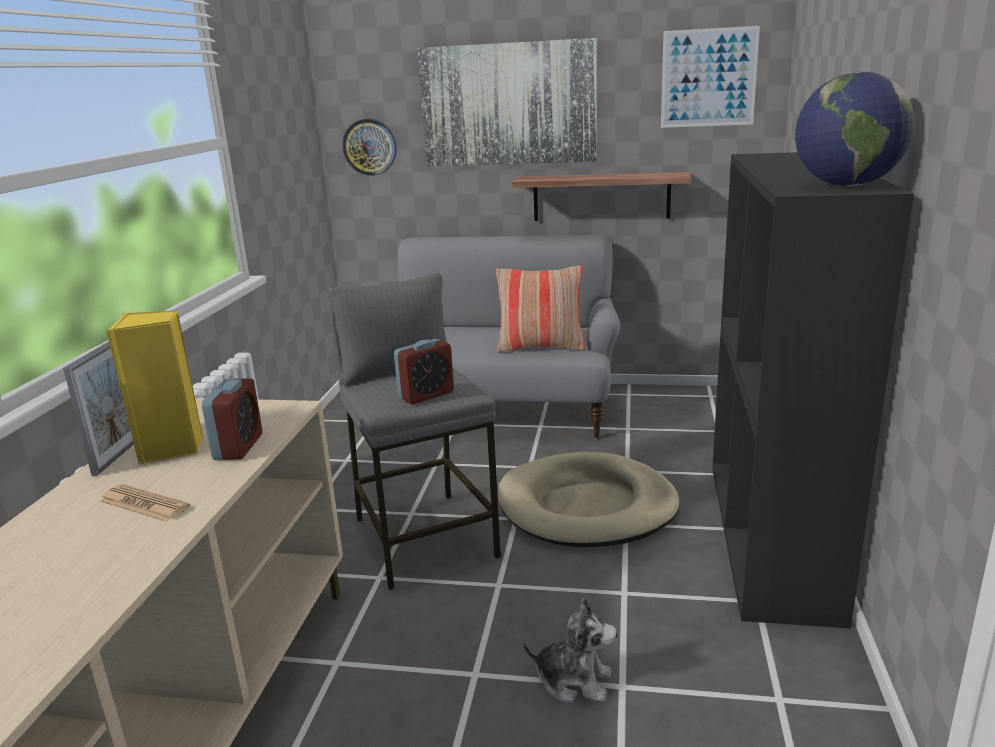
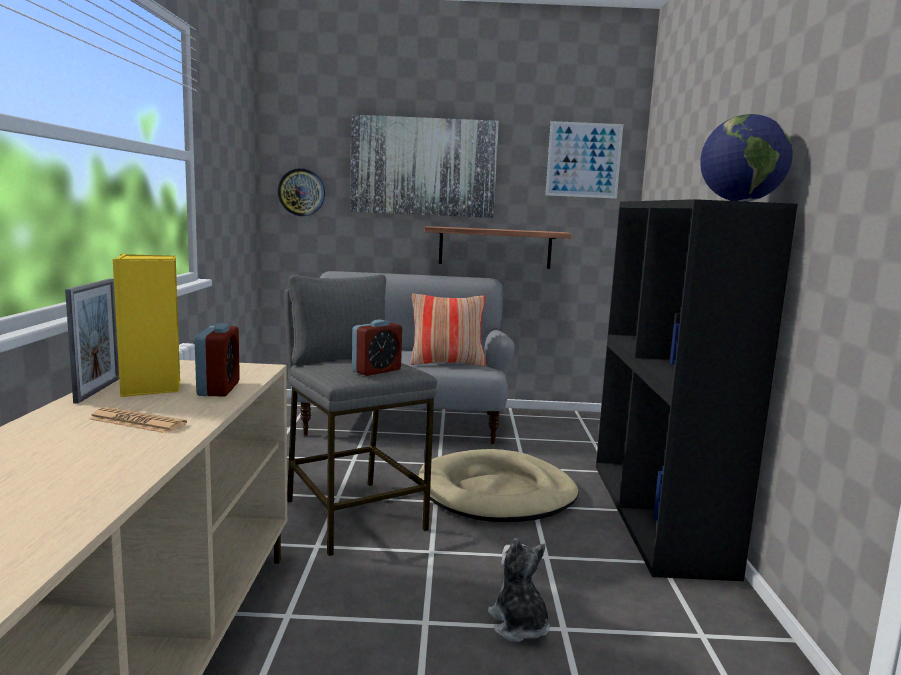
camera: 10 degrees left, 10 degrees down
plush toy [523,598,617,704] -> plush toy turned 120 degrees counterclockwise [488,538,549,642]

